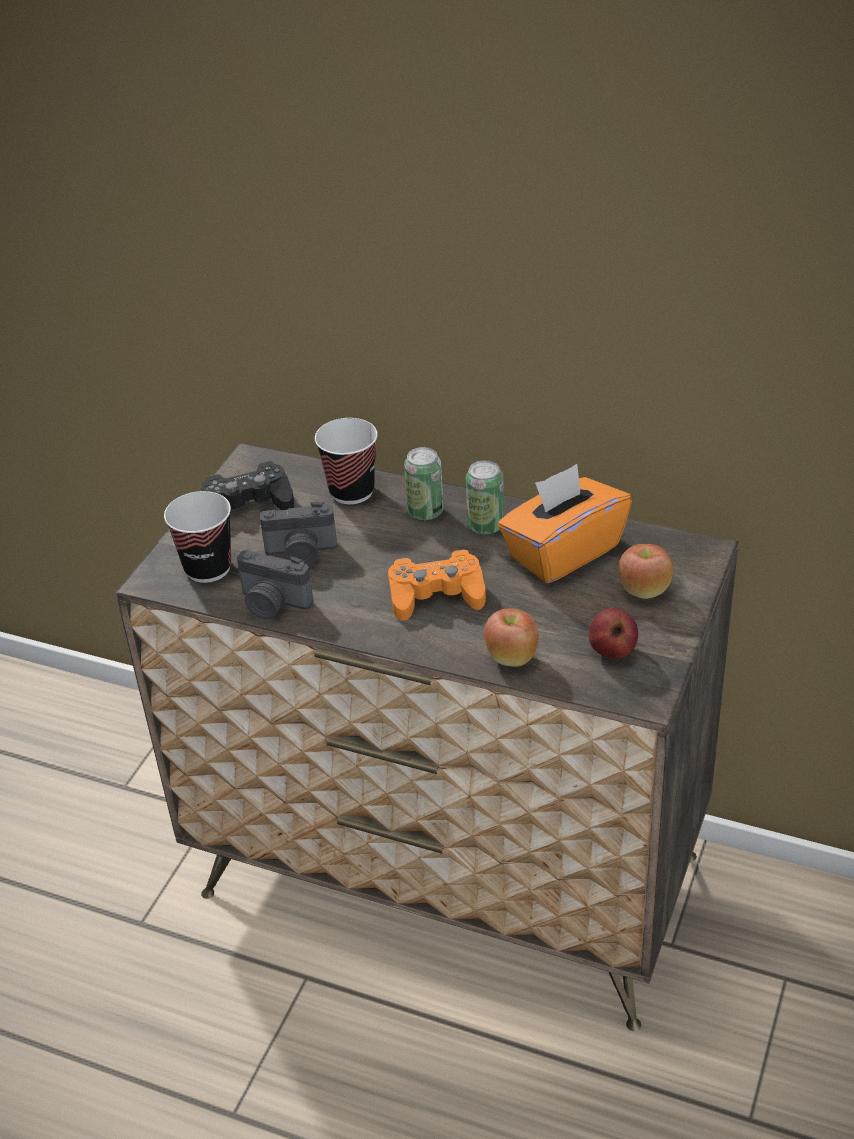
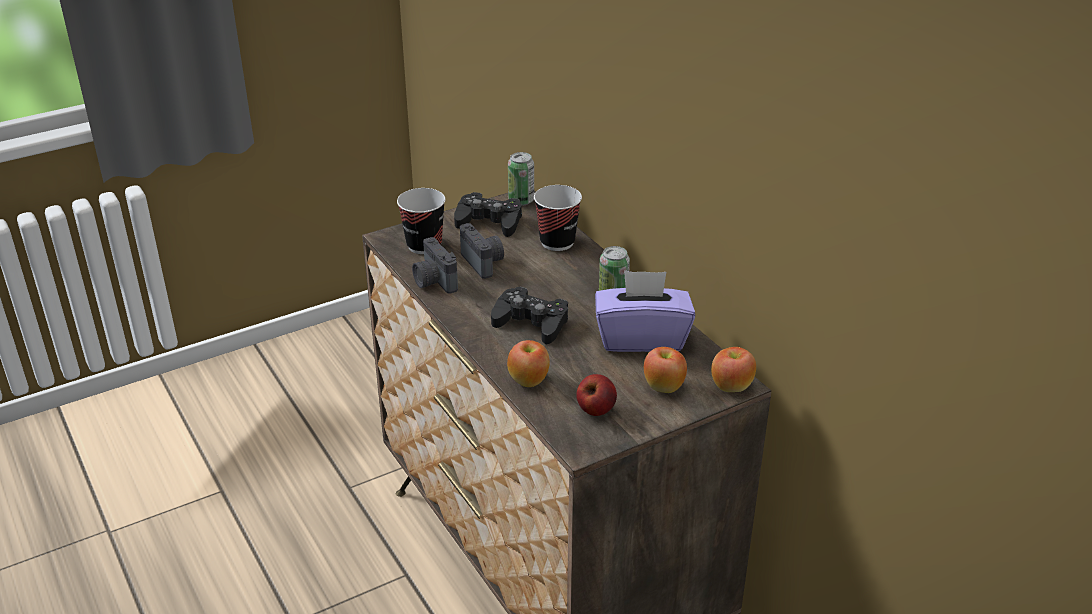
camera: 35 degrees right, 5 degrees down
camera [260,502,337,566] -> camera turned 150 degrees counterclockwise [460,223,504,279]
orange game controller [388,549,486,621] -> black game controller [491,287,568,344]
can [404,447,444,520] -> can moved to [508,152,534,206]
orange tissue box [498,464,632,583] -> purple tissue box [595,270,695,352]
none -> apple [711,347,756,392]

